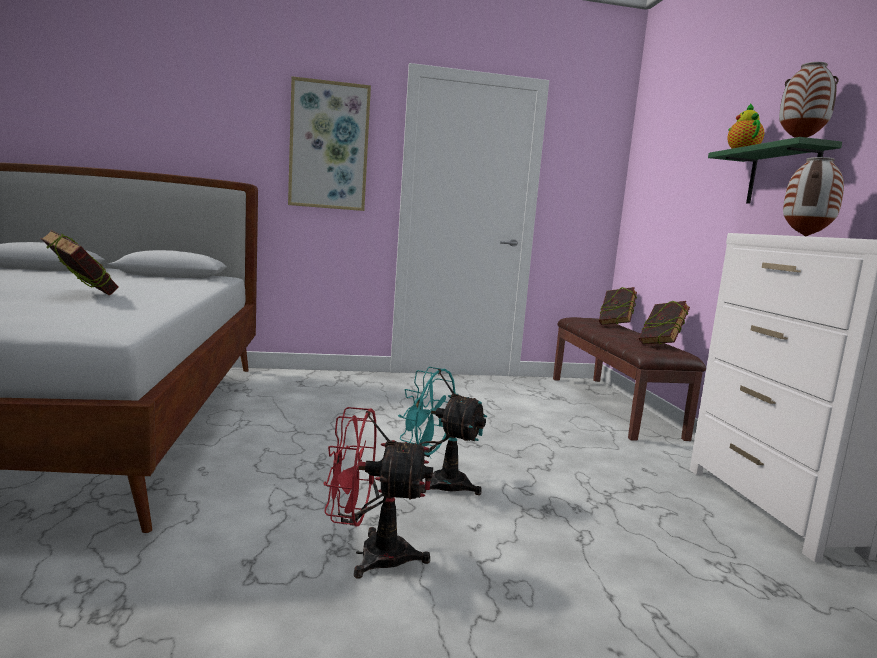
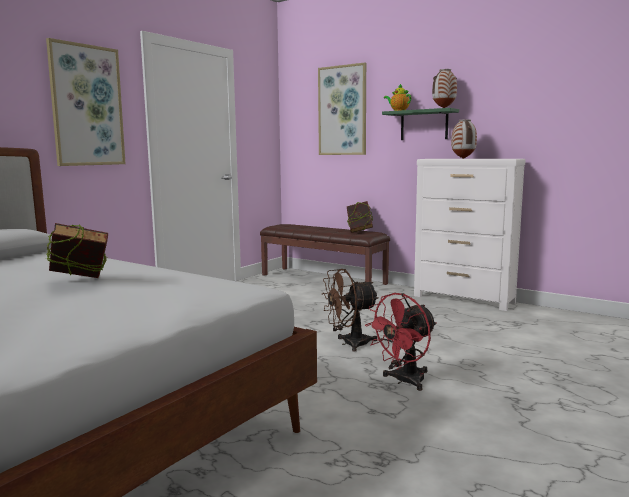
camera: 45 degrees left, 0 degrees up
turquoise fan [398,367,488,495] -> brown fan [322,269,378,352]
book [599,287,637,325] -> none
none -> picture [318,62,366,155]

